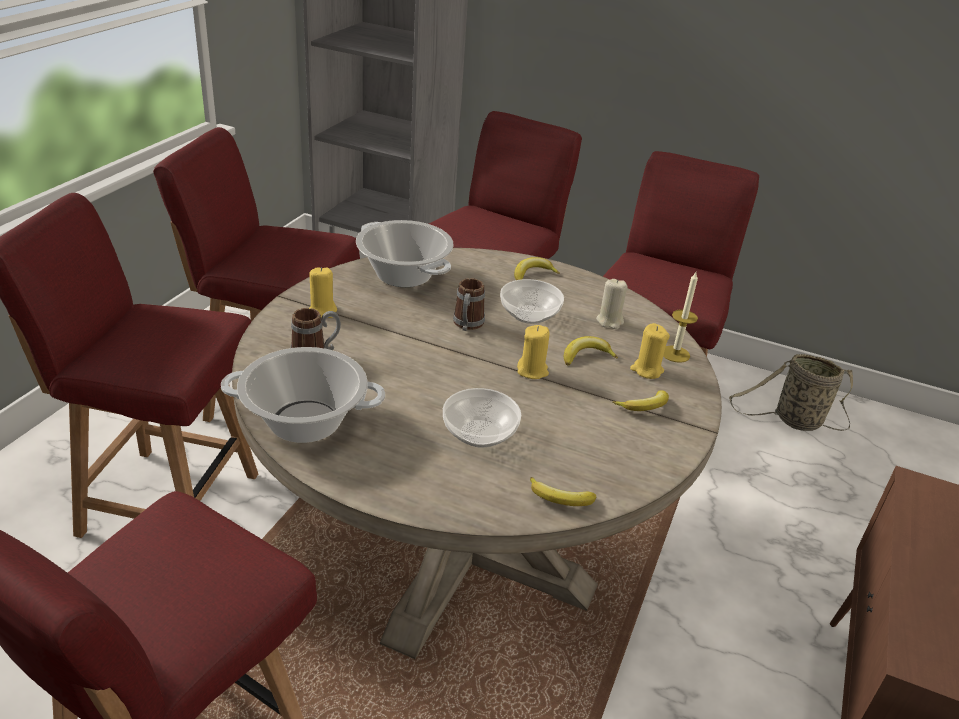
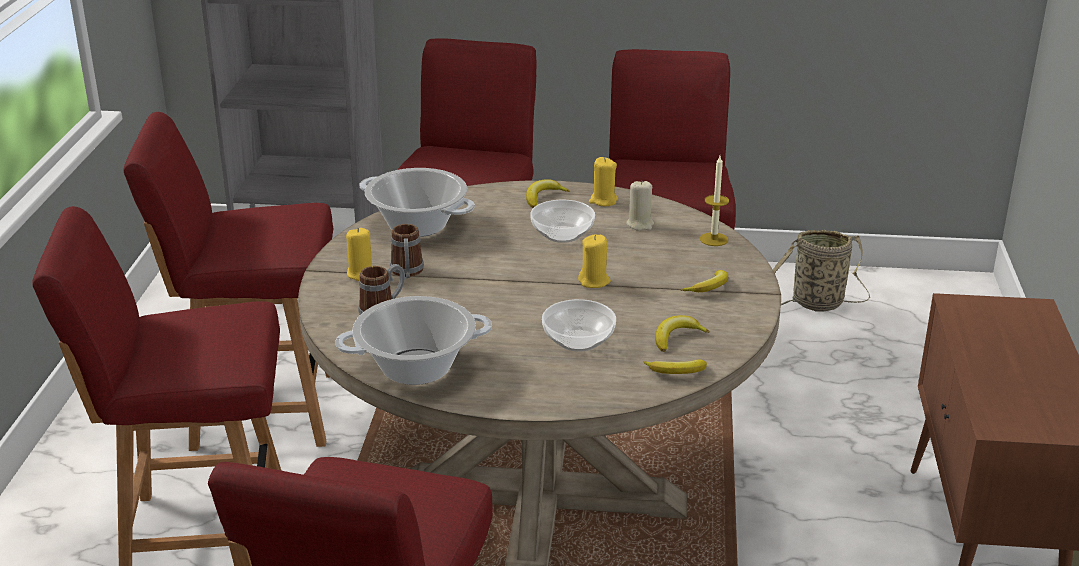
camera: 15 degrees left, 5 degrees down
mug [453,278,485,331] -> mug moved to [390,224,424,278]
banana [564,336,618,365] -> banana moved to [655,315,710,352]
yellow candle [630,323,670,379] -> yellow candle moved to [589,157,618,206]

